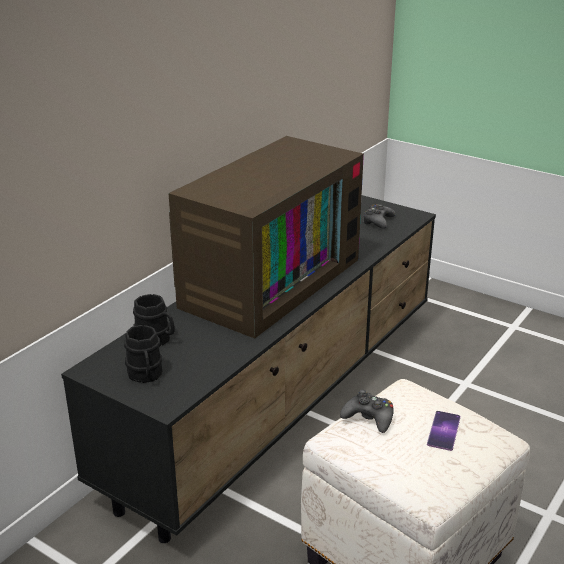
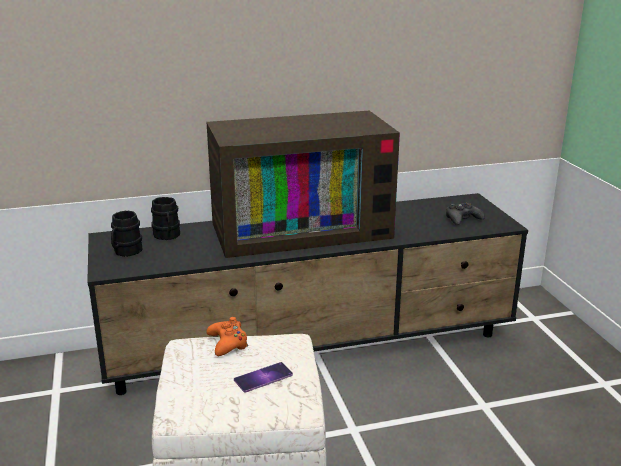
camera: 40 degrees right, 5 degrees down
black game controller [340,390,394,433] -> orange game controller [206,317,248,356]

